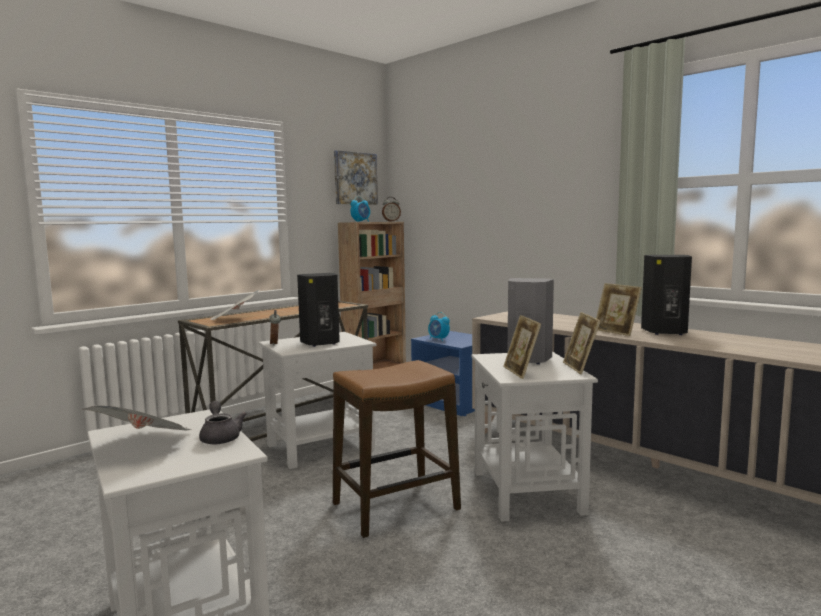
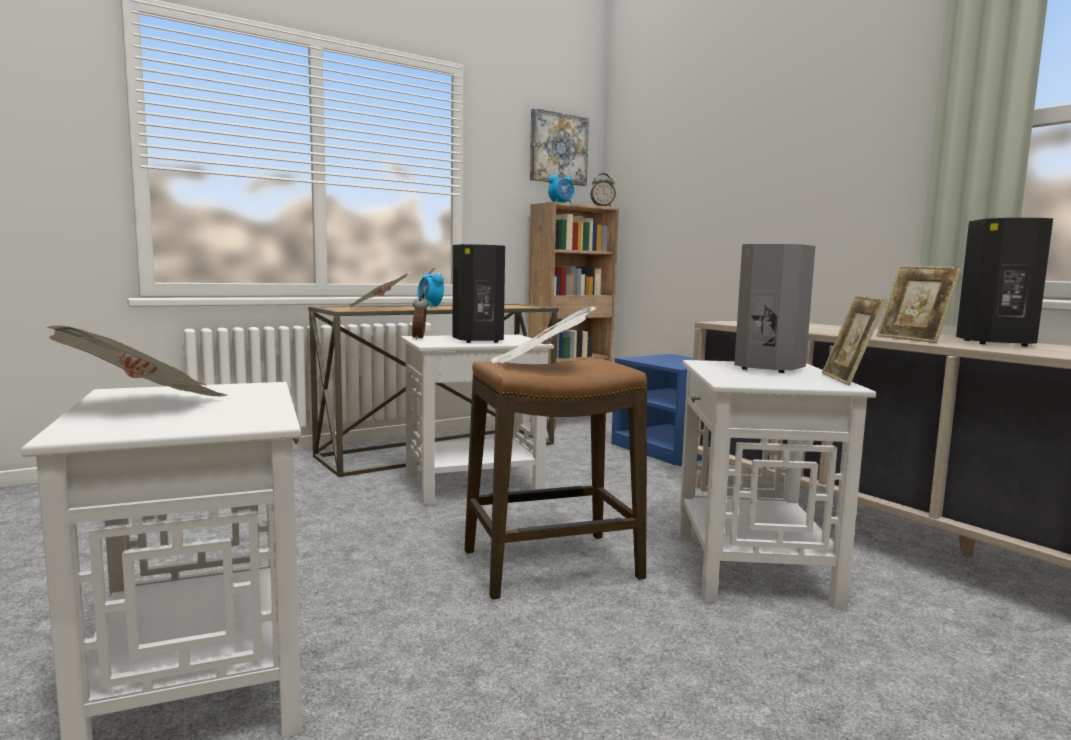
camera: 10 degrees right, 0 degrees up
grey teapot [199,401,247,444] -> none
alarm clock [428,312,450,341] -> alarm clock moved to [417,268,444,308]
picture frame [503,315,541,379] -> none
none -> newspaper [491,306,596,363]

